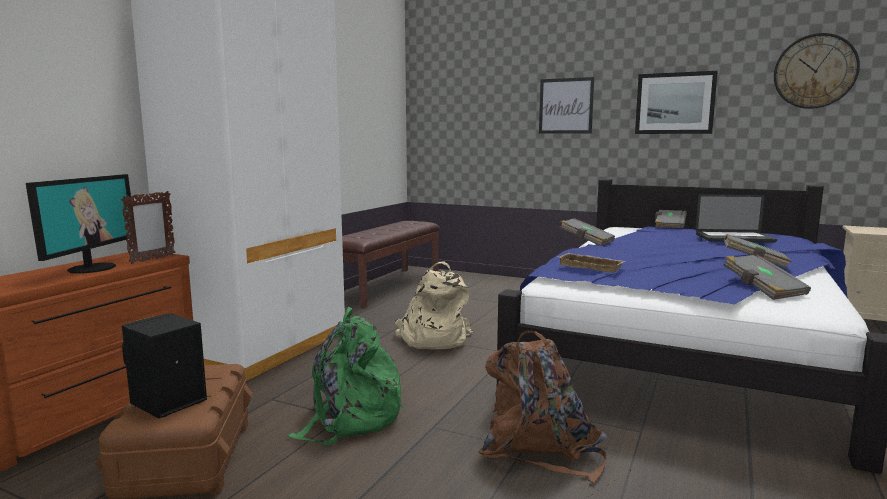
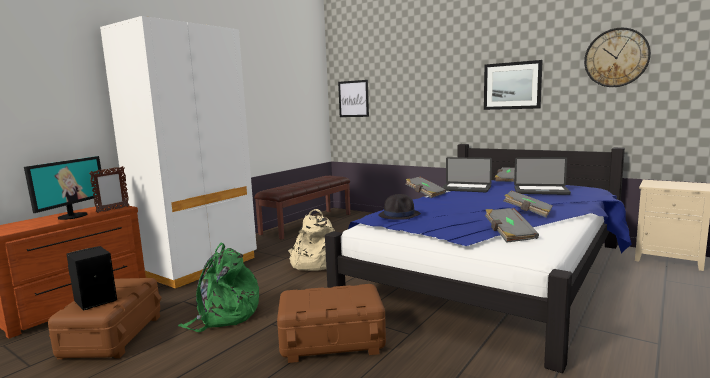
camera: 10 degrees right, 0 degrees up
brown backpack [478,330,607,483] -> brown storage box [277,284,386,363]
picture [539,77,595,134] -> picture moved to [338,80,369,117]
beige tray [557,253,625,273] -> black hat [378,194,421,220]
none -> laptop [442,157,492,192]

